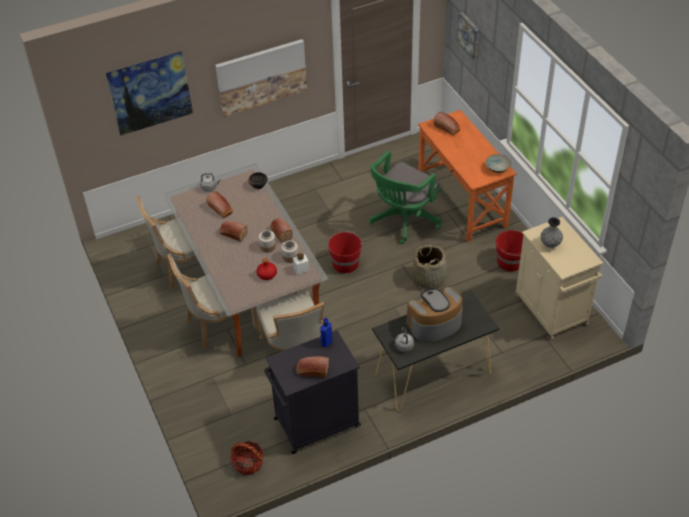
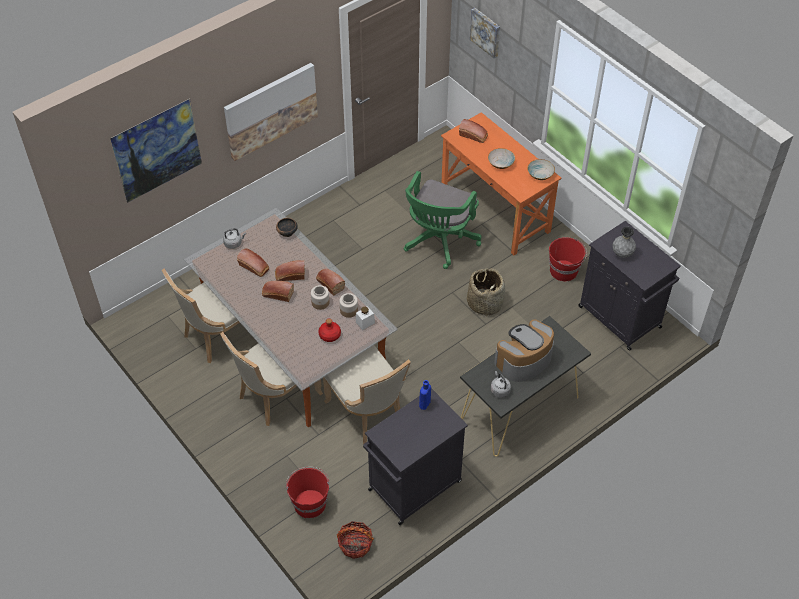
camera: 15 degrees left, 5 degrees up
bread [297,356,329,377] -> bread moved to [275,260,305,281]
red bucket [328,231,363,273] -> red bucket moved to [286,467,329,518]
beige cabinet [515,217,603,340] -> black cabinet [578,221,681,351]
none -> bowl [488,148,515,169]

